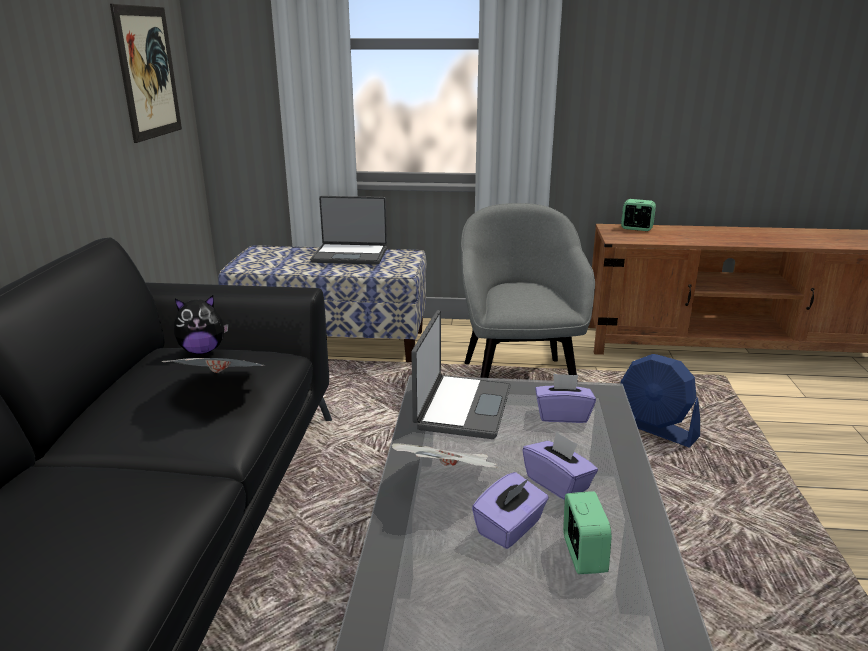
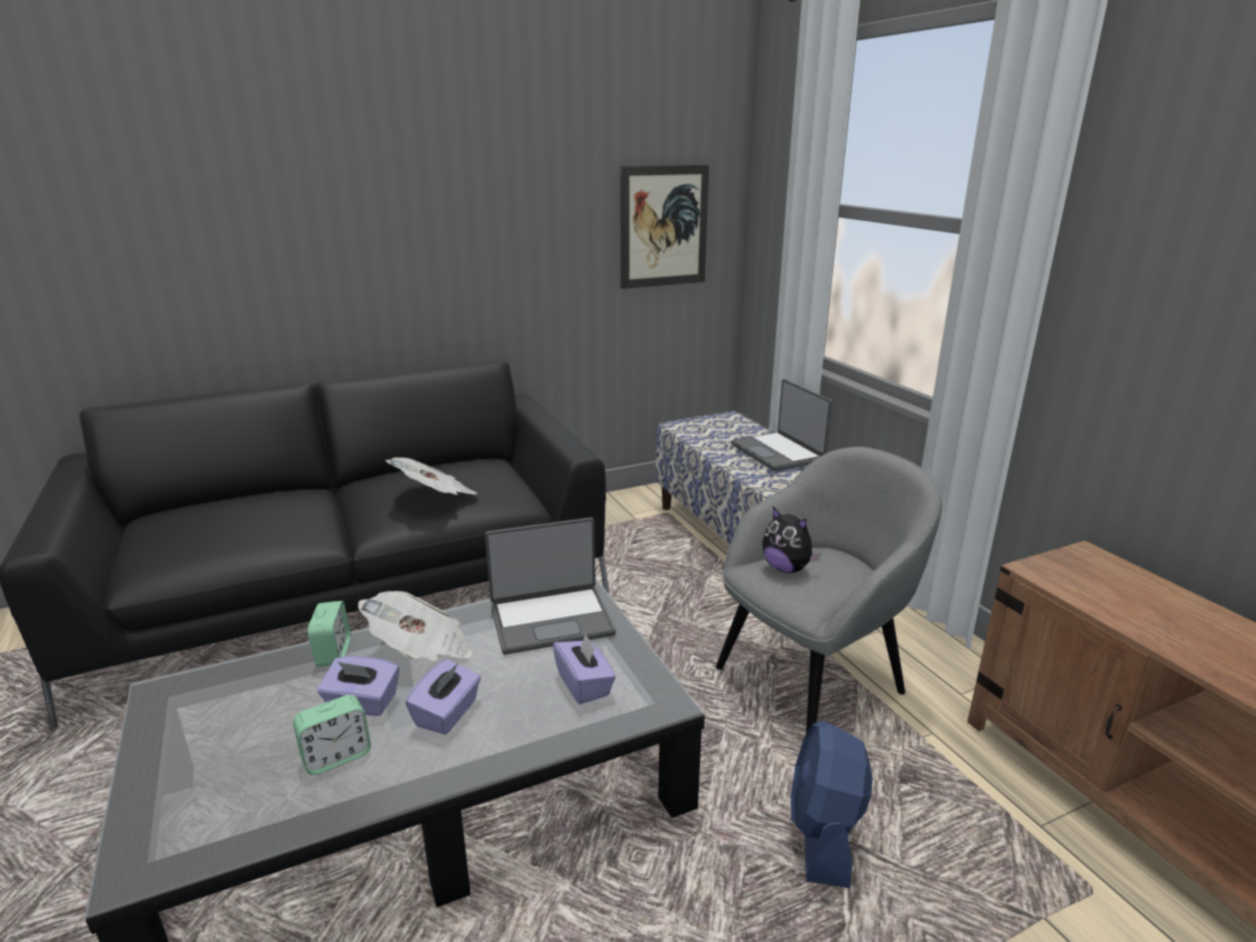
camera: 60 degrees right, 0 degrees up
plush toy [174,295,229,354] -> plush toy moved to [762,507,821,573]
alarm clock [621,199,656,231] -> alarm clock moved to [308,601,351,667]

